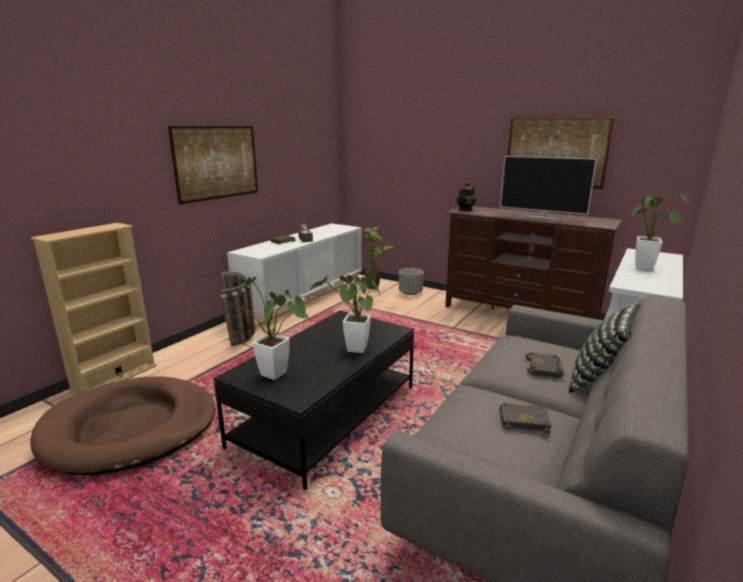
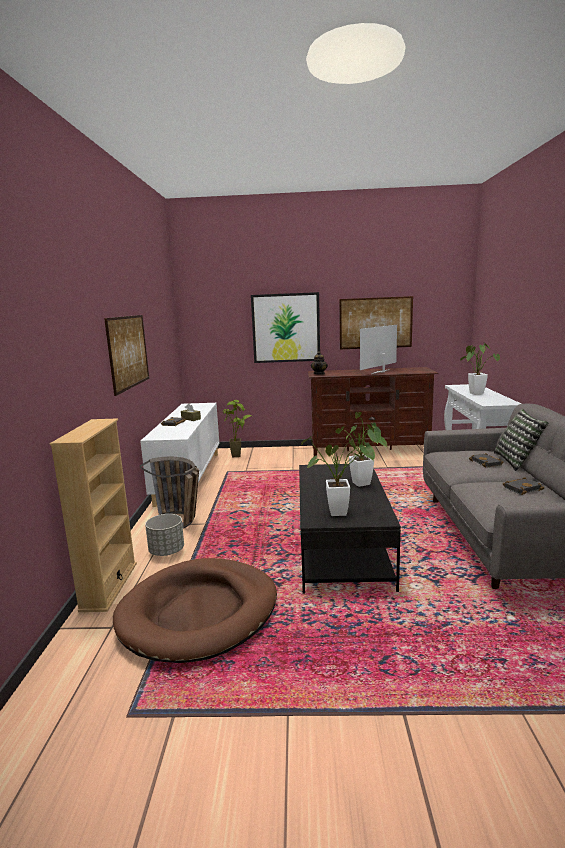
camera: 30 degrees left, 5 degrees down
grey planter [399,268,424,295] -> grey planter moved to [145,514,184,556]
television [500,156,597,220] -> television turned 135 degrees clockwise [360,325,397,374]
none -> picture [251,292,320,363]

